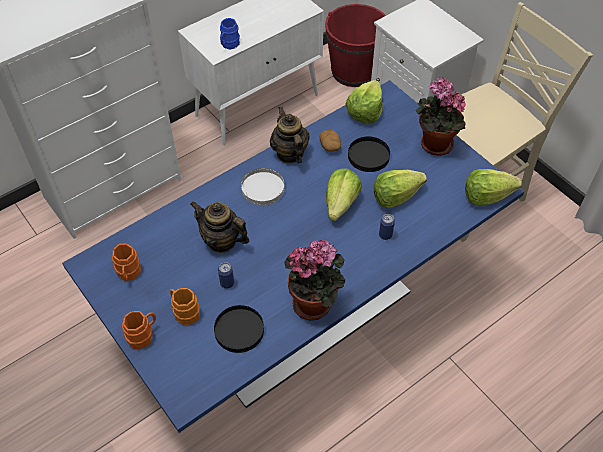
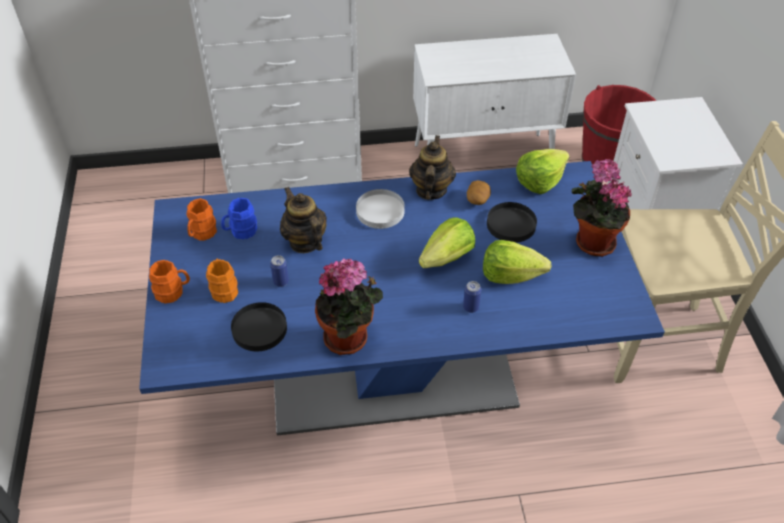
camera: 30 degrees right, 5 degrees down
blue mug [220,18,240,50] -> blue mug moved to [221,198,257,239]
lettuce [465,169,522,206] -> none

